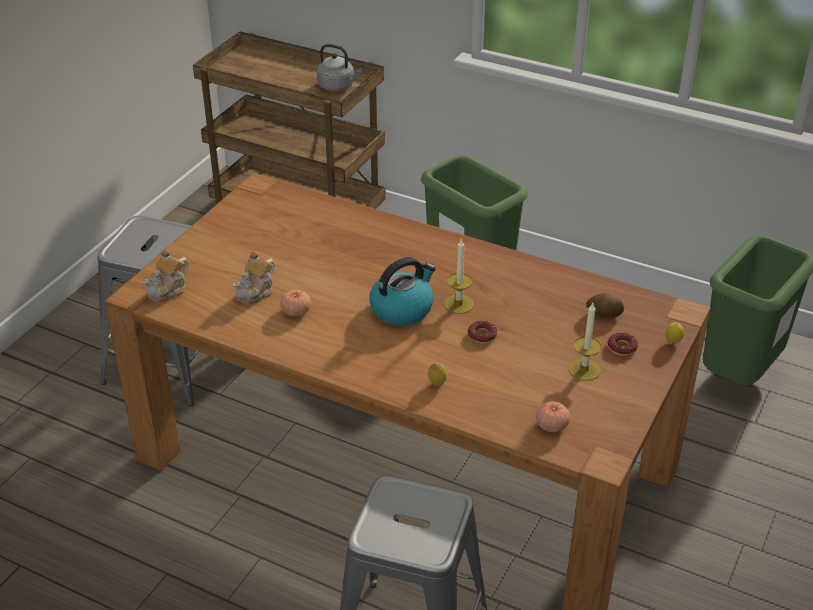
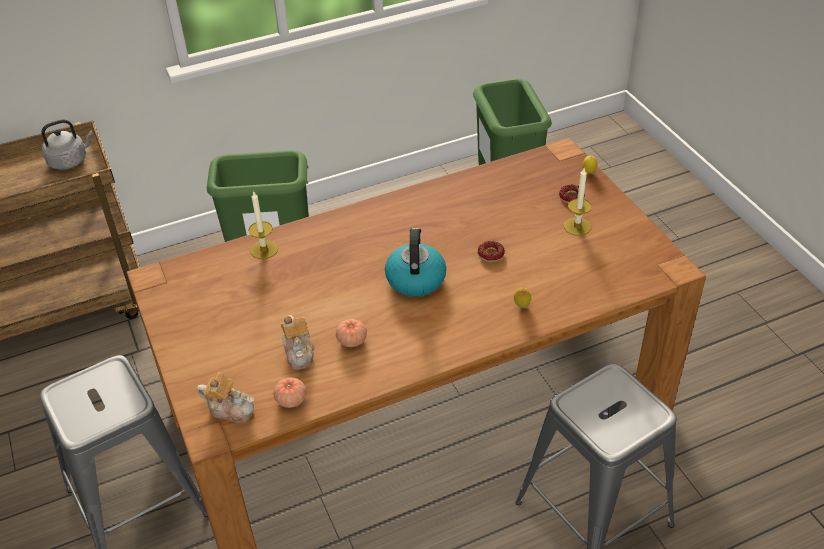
camera: 50 degrees left, 5 degrees up
teapot [141,249,189,302] -> teapot turned 60 degrees counterclockwise [197,373,254,423]
candle [444,239,474,314] -> candle moved to [248,191,278,259]
tomato [536,401,570,432] -> tomato moved to [273,377,306,408]
potato [586,293,624,318] -> none

